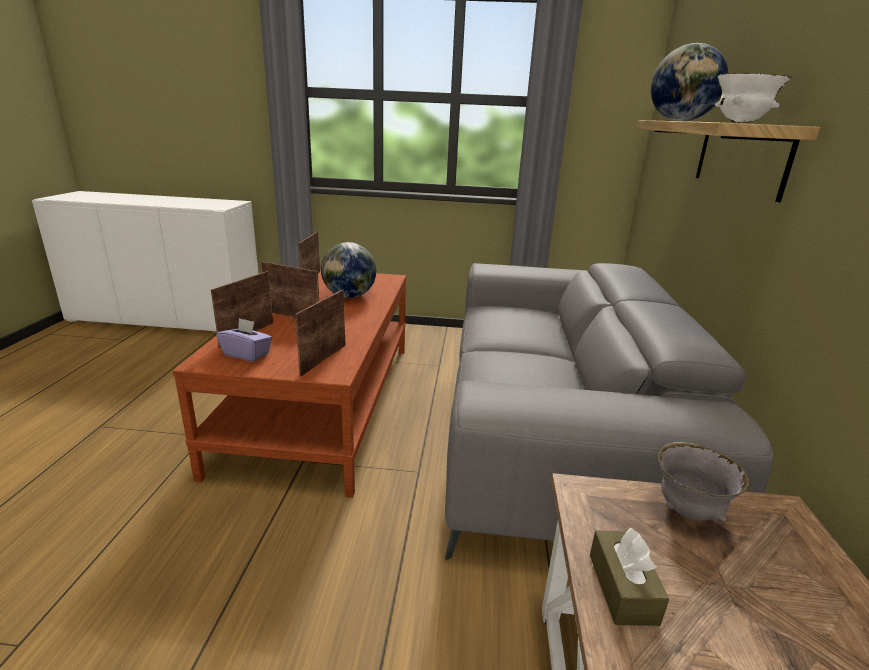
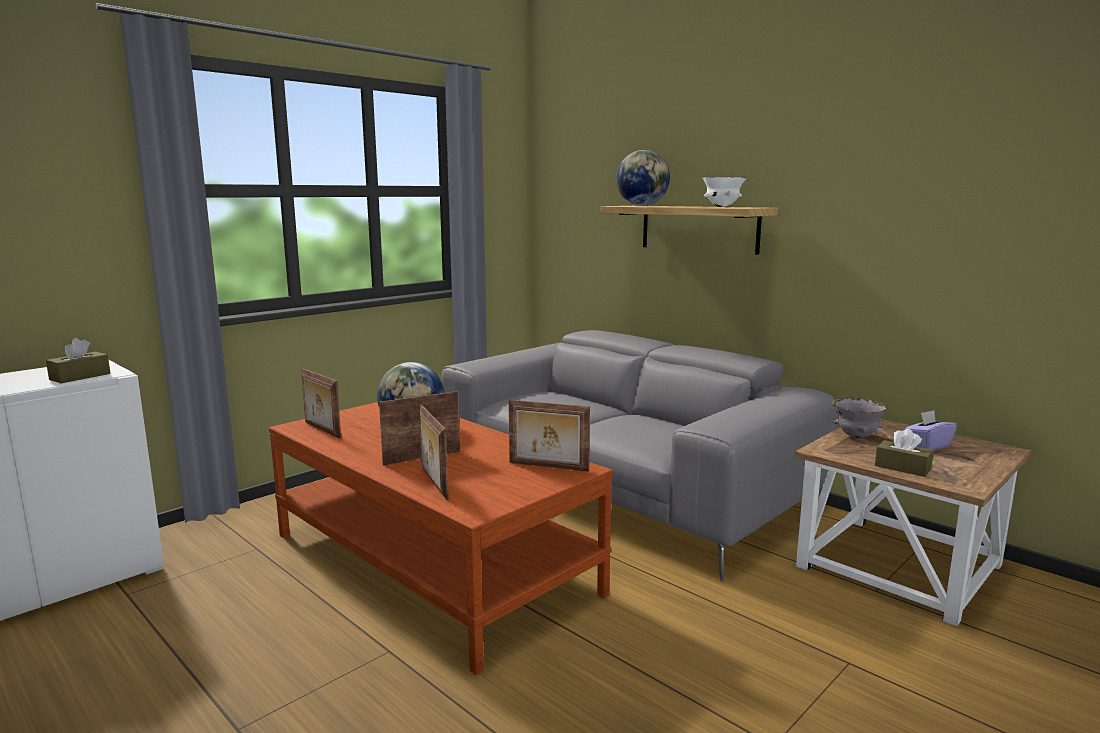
camera: 50 degrees left, 10 degrees down
purple tissue box [216,318,272,362] -> purple tissue box moved to [904,410,957,450]
picture frame [295,290,345,376] -> picture frame turned 45 degrees counterclockwise [509,400,590,472]
none -> brown tissue box [46,338,110,383]

